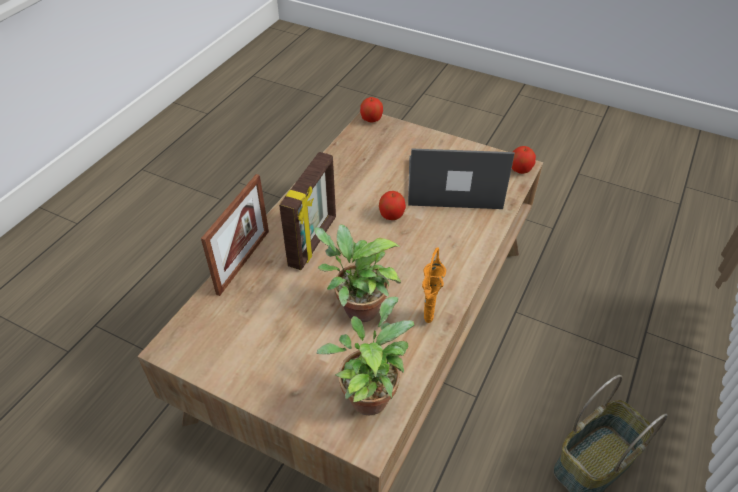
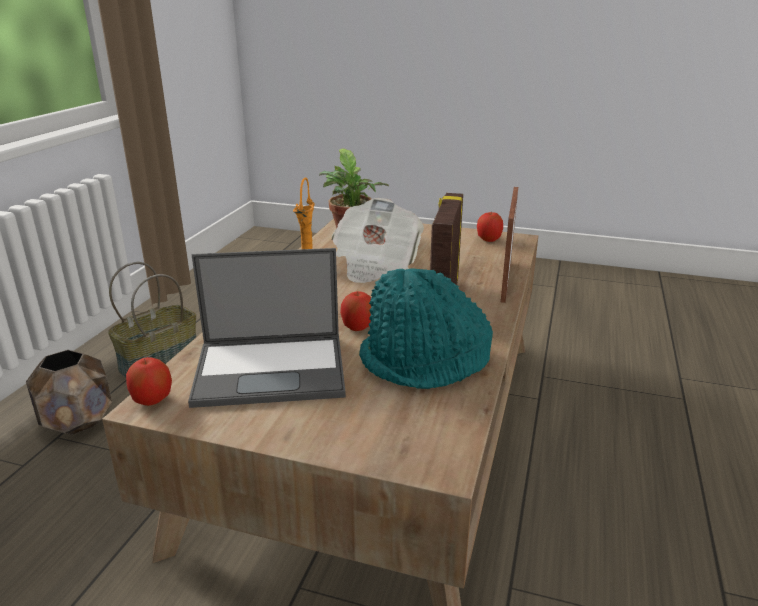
camera: 170 degrees right, 20 degrees down
potted plant [314,224,401,322] -> newspaper [332,198,424,283]
apple [360,97,383,122] -> apple moved to [477,211,503,242]
none -> brown planter [26,350,112,435]
none -> turquoise hat [359,268,493,389]

